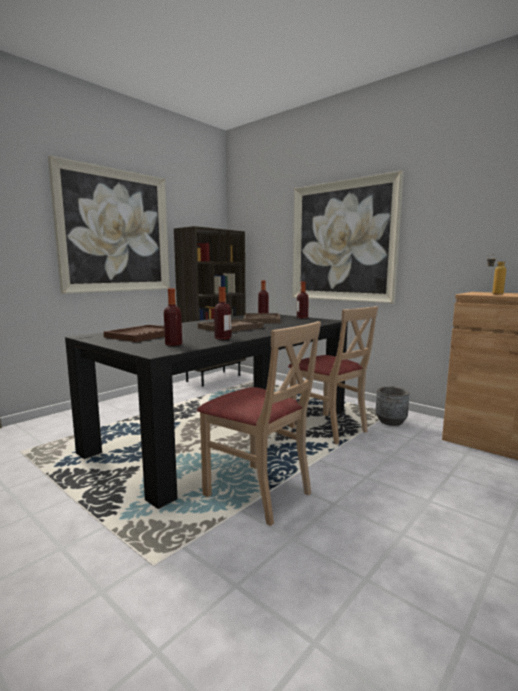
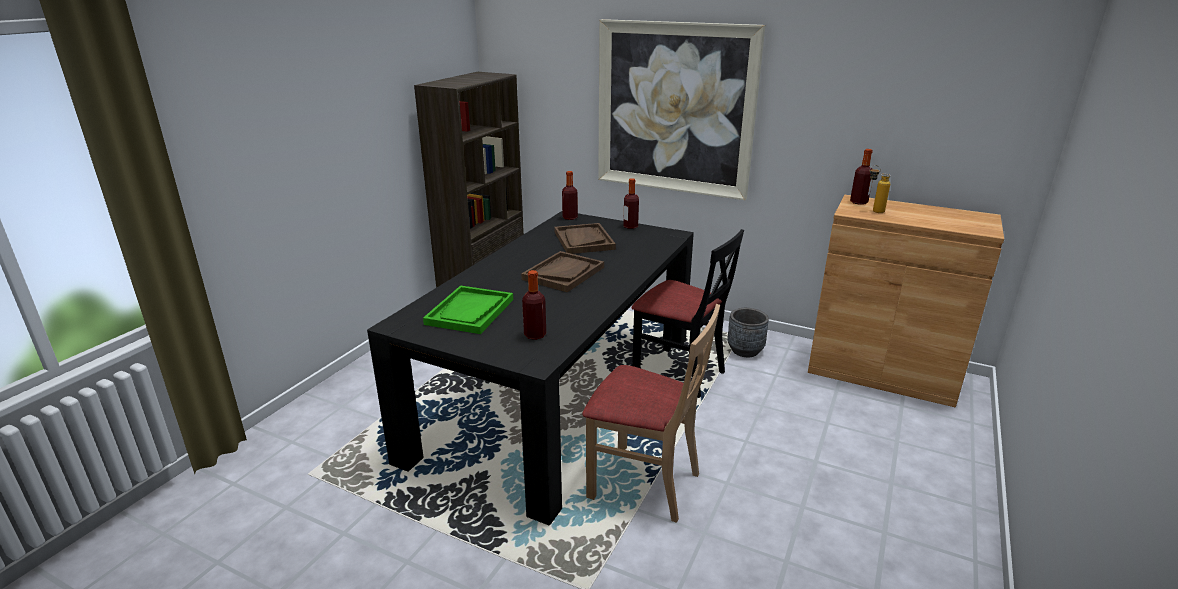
camera: 15 degrees left, 15 degrees up
picture [48,156,170,294] -> none
brown tray [104,325,165,342] -> green tray [423,286,513,334]
bottle [214,287,231,340] -> bottle moved to [850,149,873,205]
beige chair [288,306,378,444] -> black chair [632,229,744,398]

